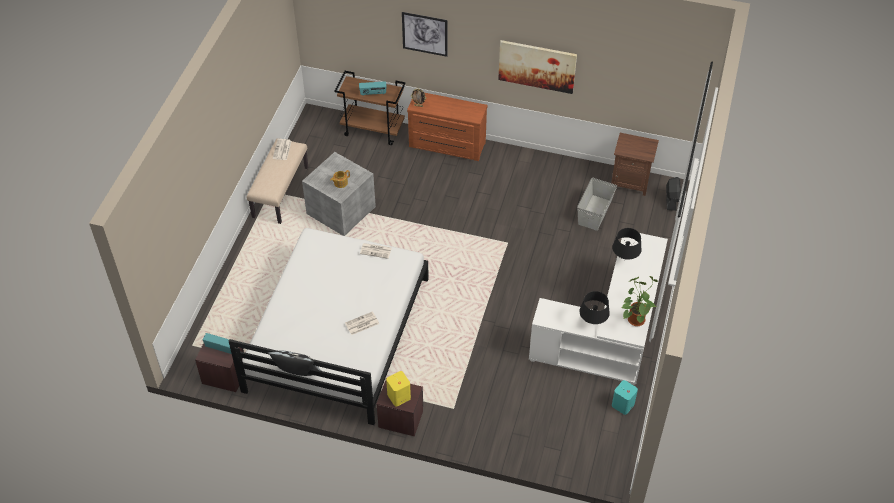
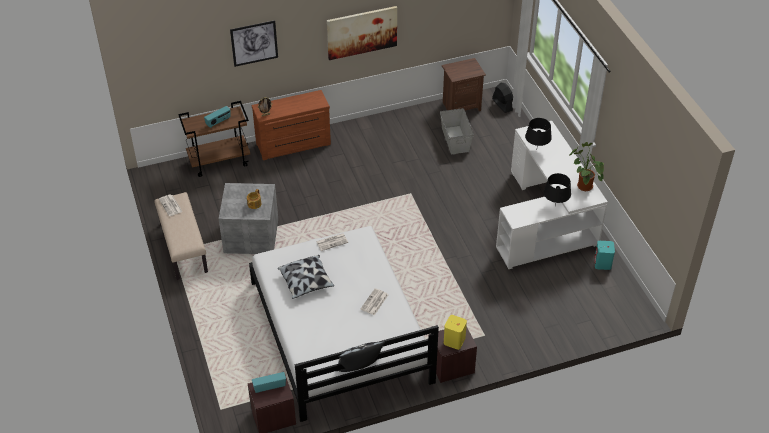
camera: 35 degrees left, 5 degrees down
none -> pillow [278,255,334,299]

